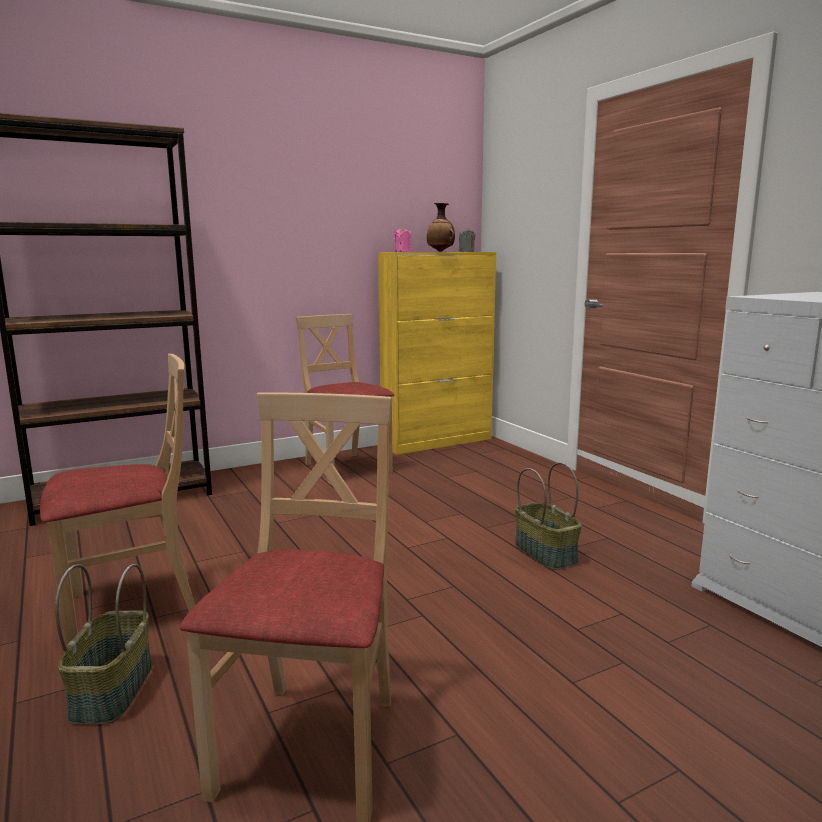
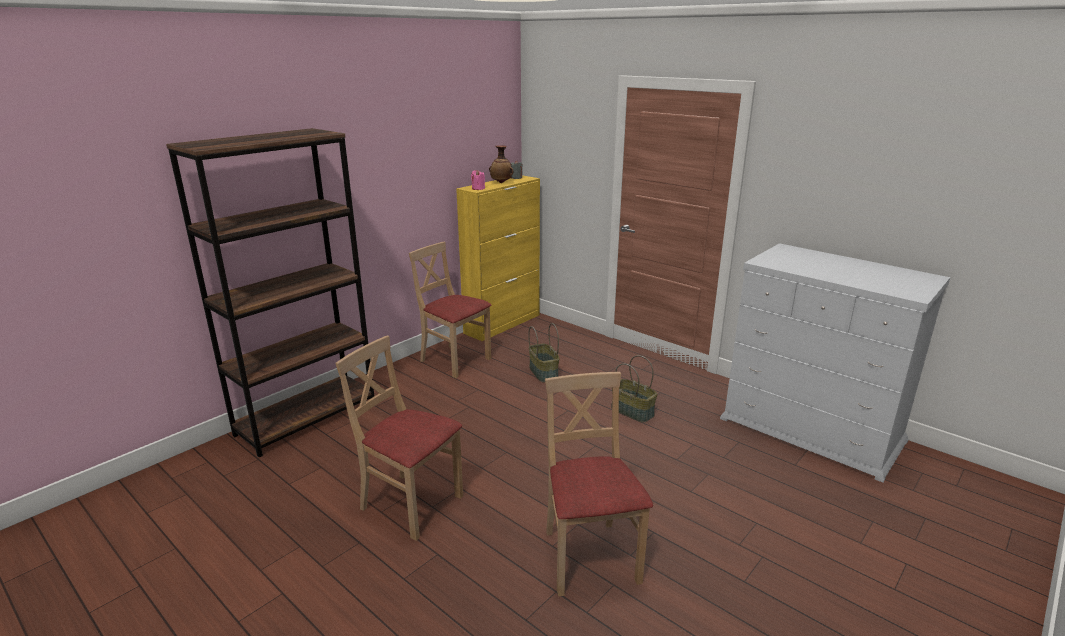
camera: 20 degrees left, 10 degrees up
beige chair [40,354,195,646] -> beige chair turned 105 degrees counterclockwise [335,336,463,541]
basket [55,564,152,724] -> basket moved to [528,323,560,383]

